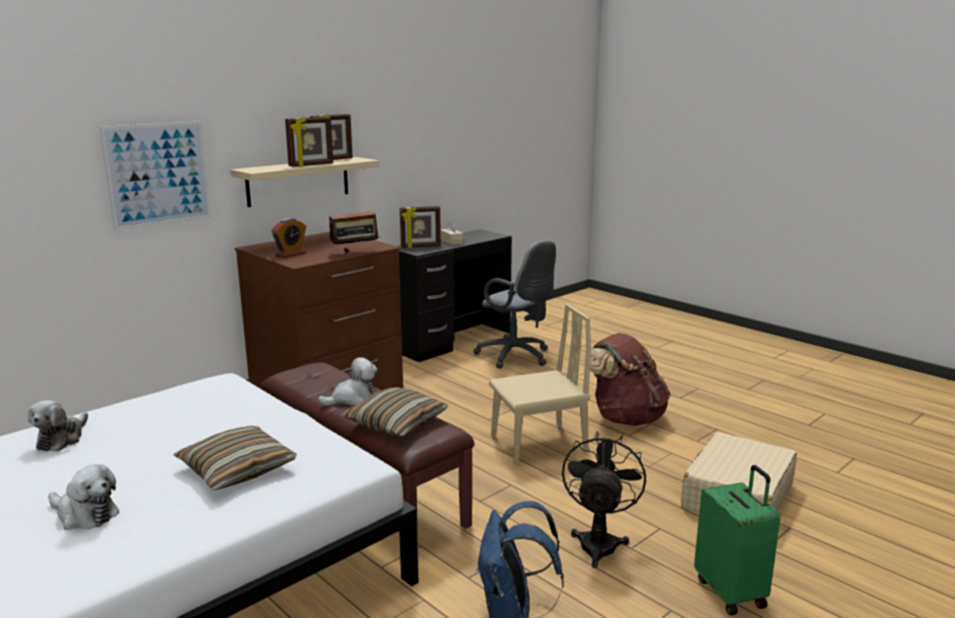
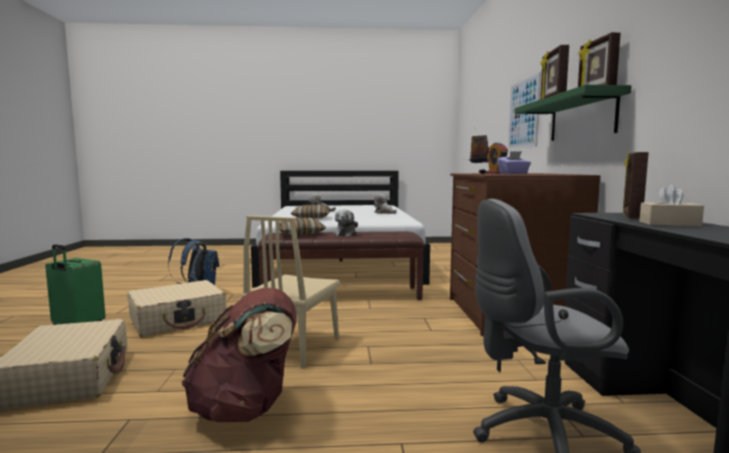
camera: 130 degrees right, 10 degrees down
beige shelf [230,157,379,207] -> green shelf [514,85,632,141]
black fan [562,431,646,568] -> beige suitcase [127,280,226,336]
none -> purple tissue box [497,151,531,174]

